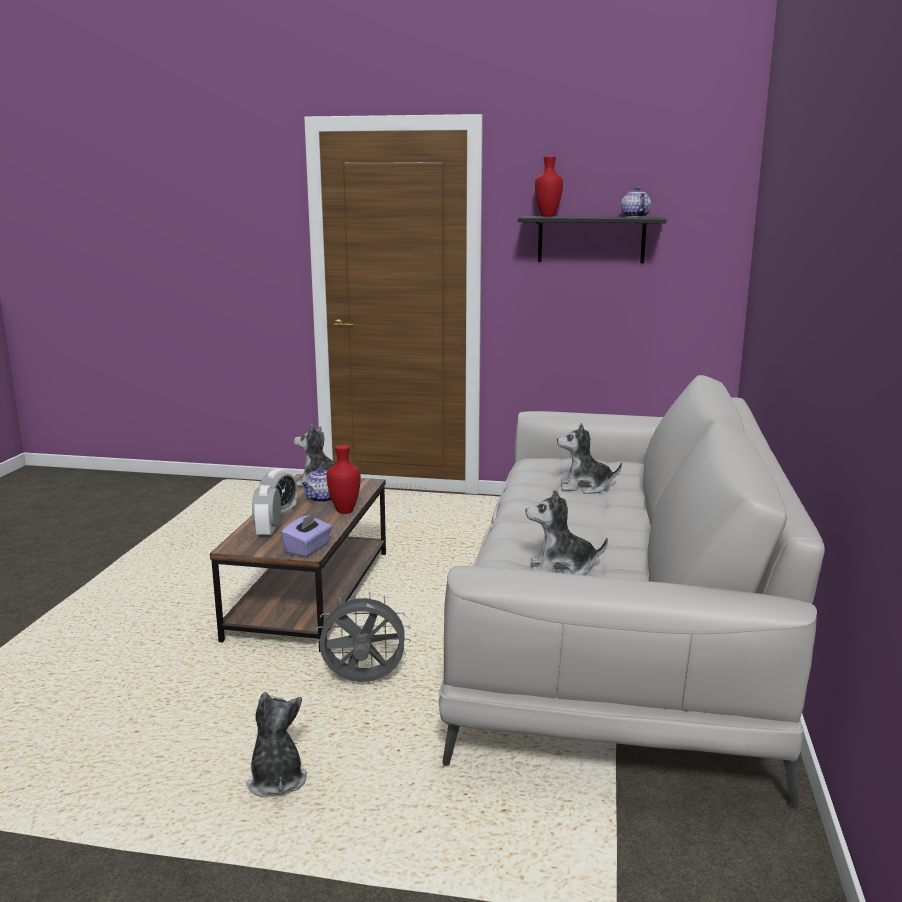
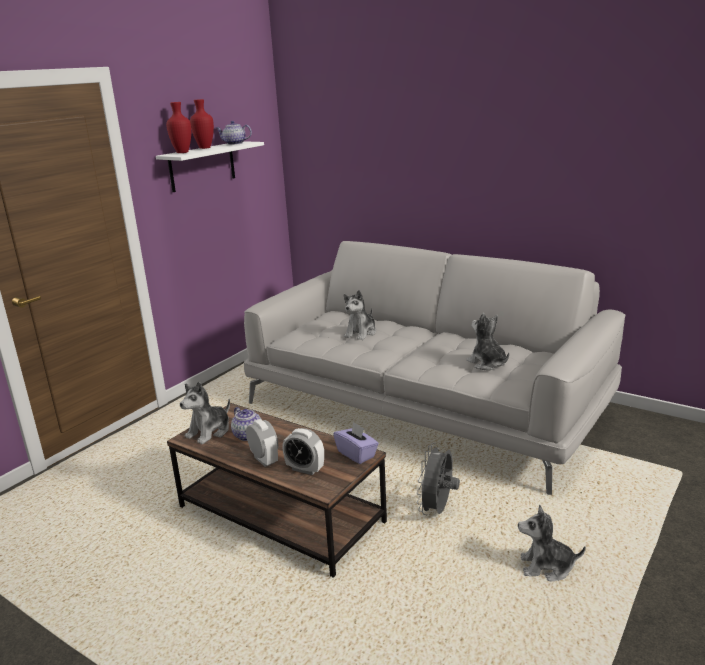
camera: 65 degrees left, 5 degrees up
red vase [327,445,361,514] -> red vase moved to [190,99,214,149]
black shelf [518,216,666,263] -> white shelf [156,141,264,192]
plush toy [526,490,608,575] -> plush toy turned 120 degrees clockwise [466,313,509,370]

